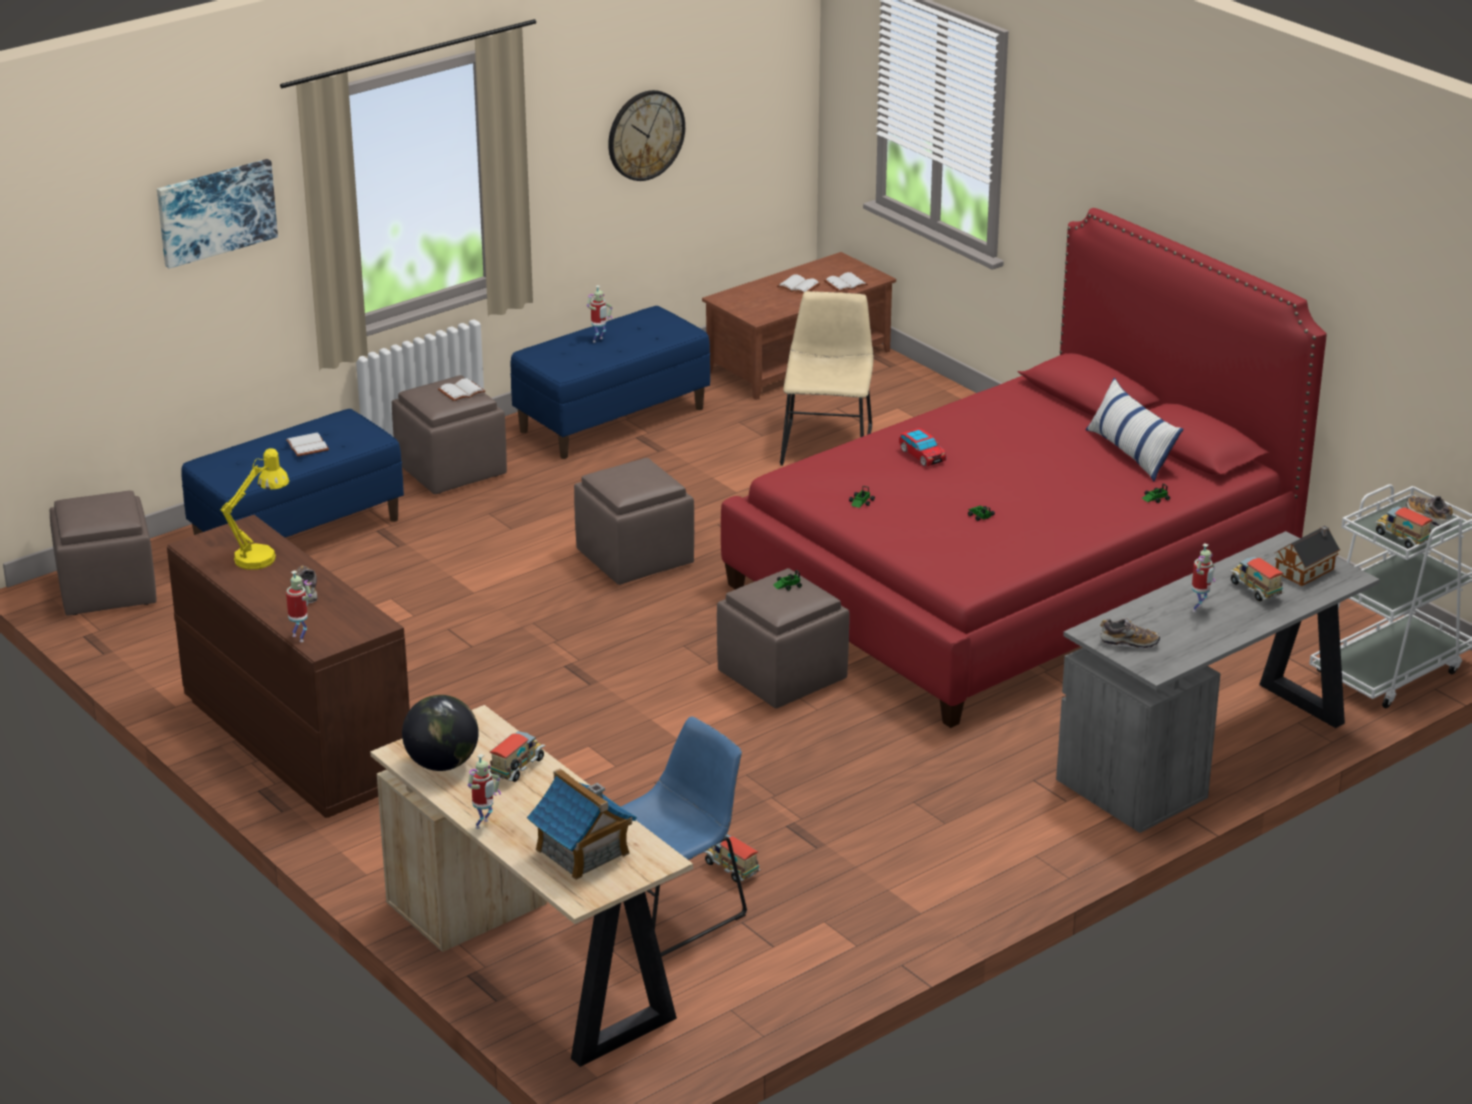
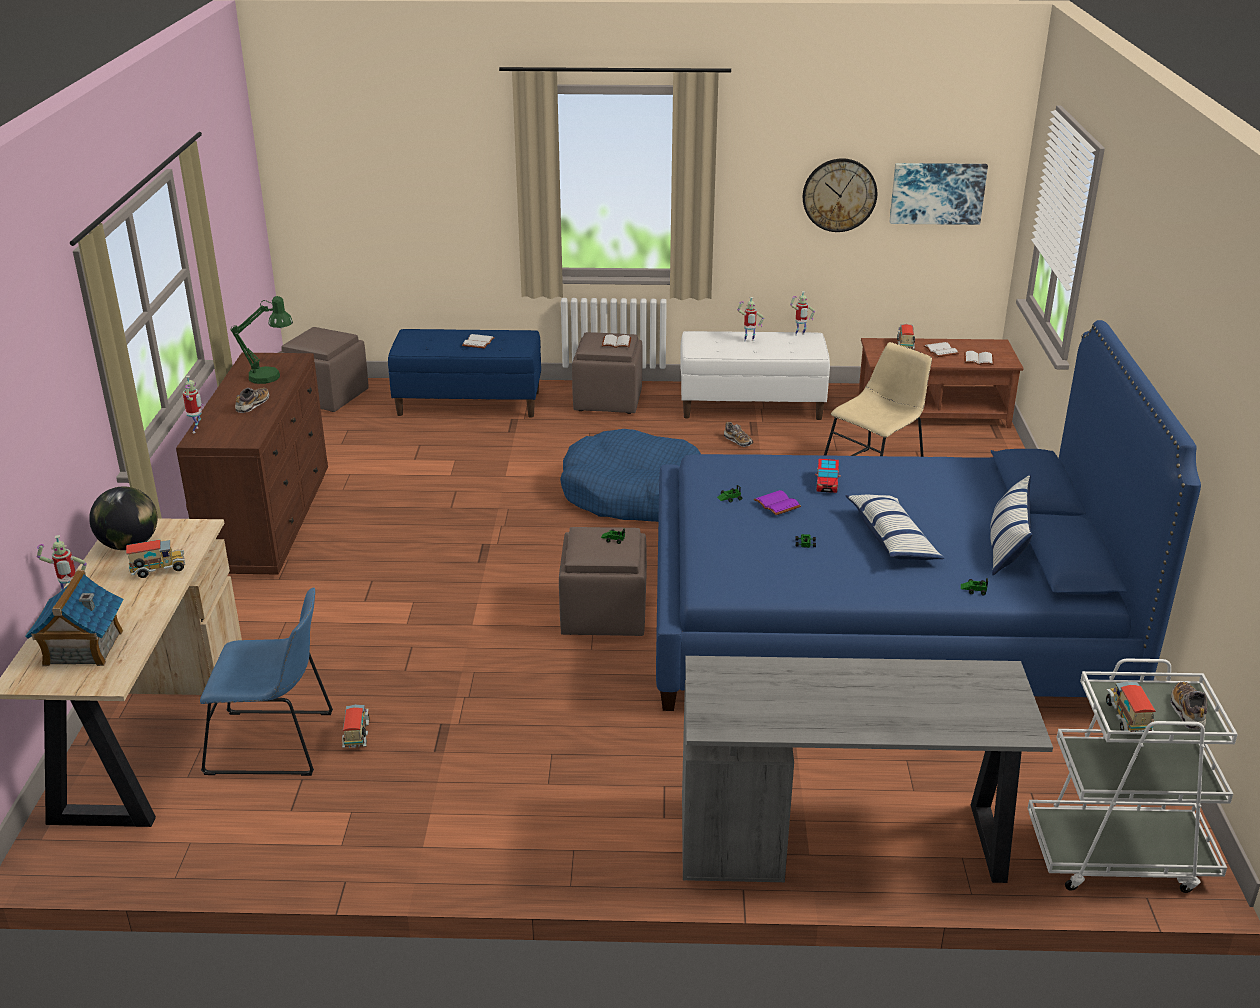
camera: 40 degrees right, 0 degrees up
picture [157,159,278,269] -> picture moved to [890,163,988,225]
yellow table lamp [221,448,289,570] -> green table lamp [231,296,293,384]
blue bench [510,306,710,459] -> white bench [680,331,830,420]
brown ottoman [574,458,694,585] -> blue dog bed [560,429,701,522]
red bed [721,208,1327,728] -> blue bed [656,320,1201,711]
shoe [1100,619,1160,649] -> shoe moved to [724,422,753,447]
toy robot [1192,543,1215,612] -> toy robot moved to [790,291,815,336]
toy truck [1230,556,1284,602] -> toy truck moved to [897,324,915,349]
toy house [1275,525,1340,586] -> none
none -> purple book [754,490,801,515]
none -> pillow [845,495,944,560]

